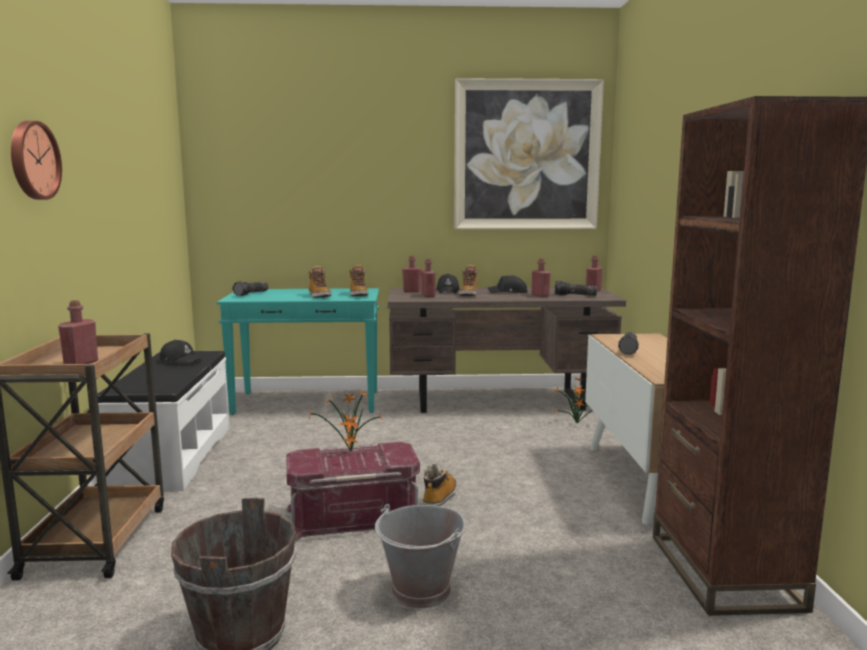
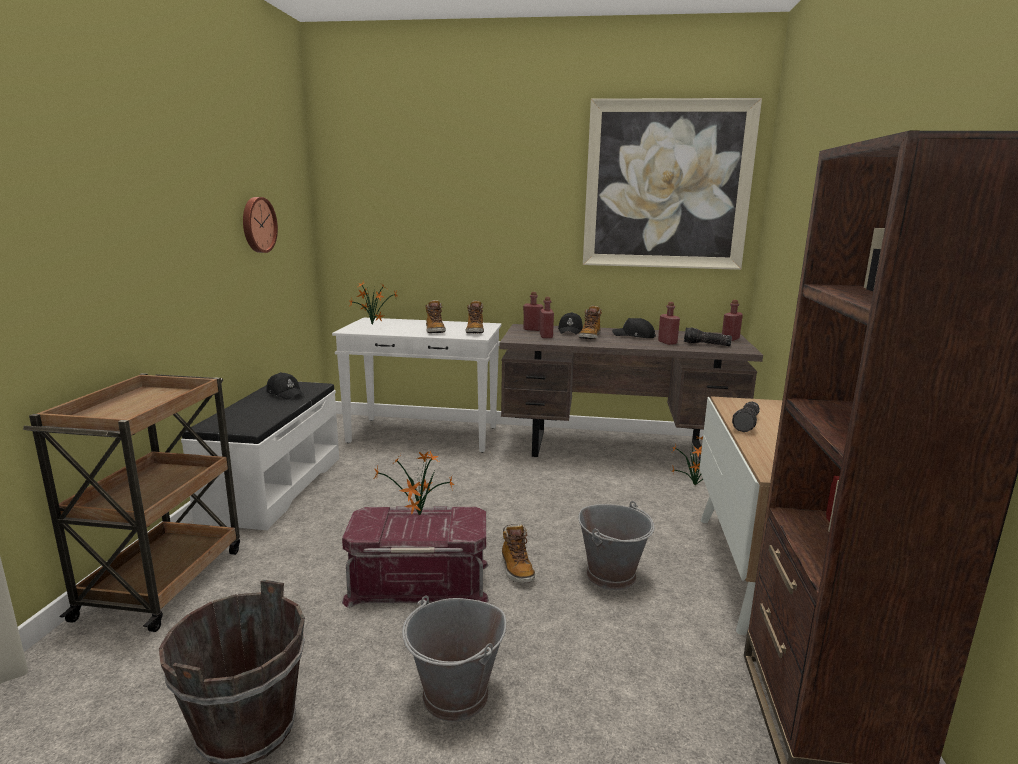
camera: 10 degrees right, 5 degrees up
wall clock [11,121,62,200] -> wall clock moved to [243,197,278,253]
red bottle [58,300,98,364] -> none
turquoise console table [217,288,379,415] -> white console table [332,318,502,453]
flashlight [232,281,268,296] -> potted plant [349,281,397,324]
boot [423,463,457,506] -> boot turned 135 degrees clockwise [502,524,535,583]
none -> grey bucket [579,501,654,590]

